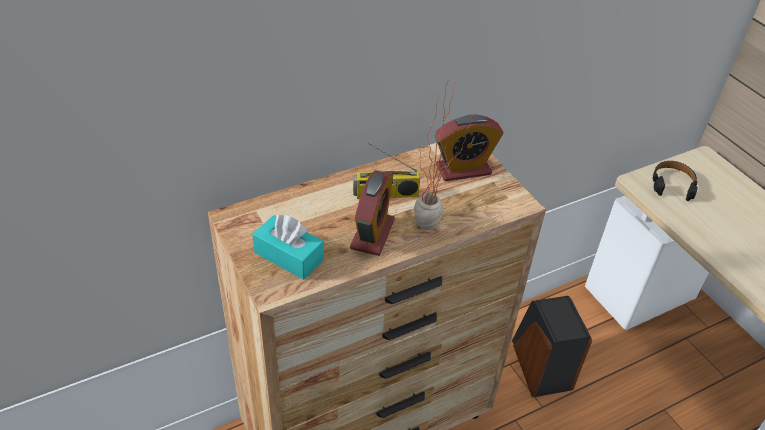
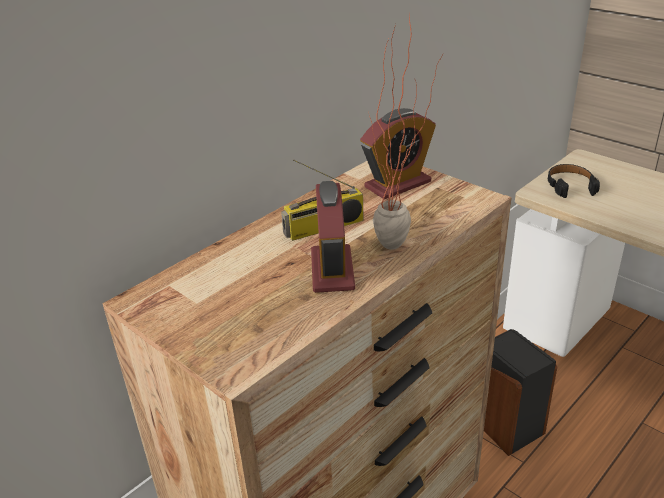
camera: 15 degrees left, 10 degrees down
turquoise tissue box [253,215,324,280] -> none

